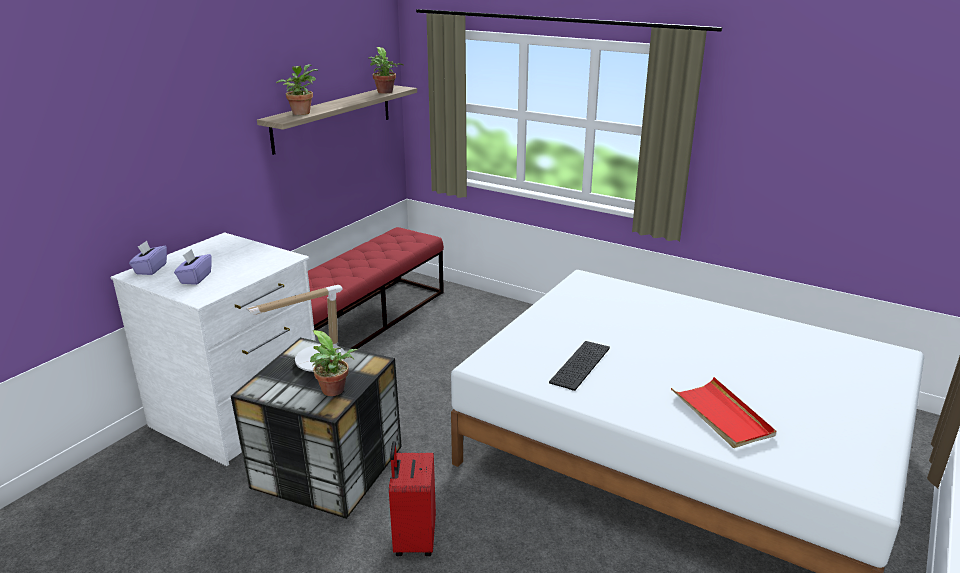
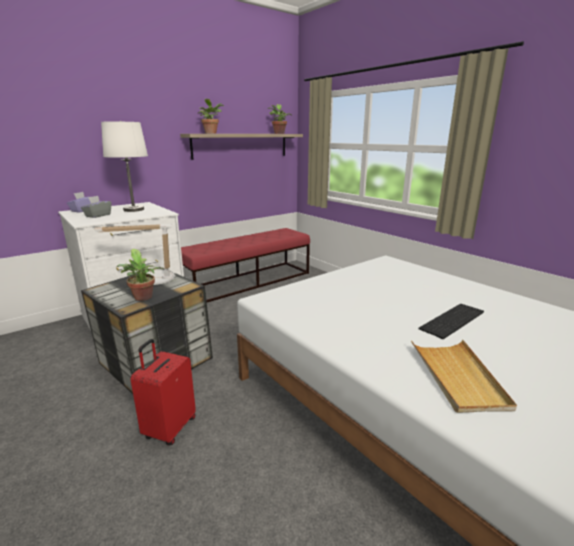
camera: 20 degrees right, 5 degrees down
purple tissue box [174,249,212,285] -> grey tissue box [81,196,111,218]
keyboard [549,341,610,391] -> keyboard moved to [418,304,484,339]
red tray [671,377,776,448] -> beige tray [411,340,517,413]
none -> white table lamp [101,121,148,212]

